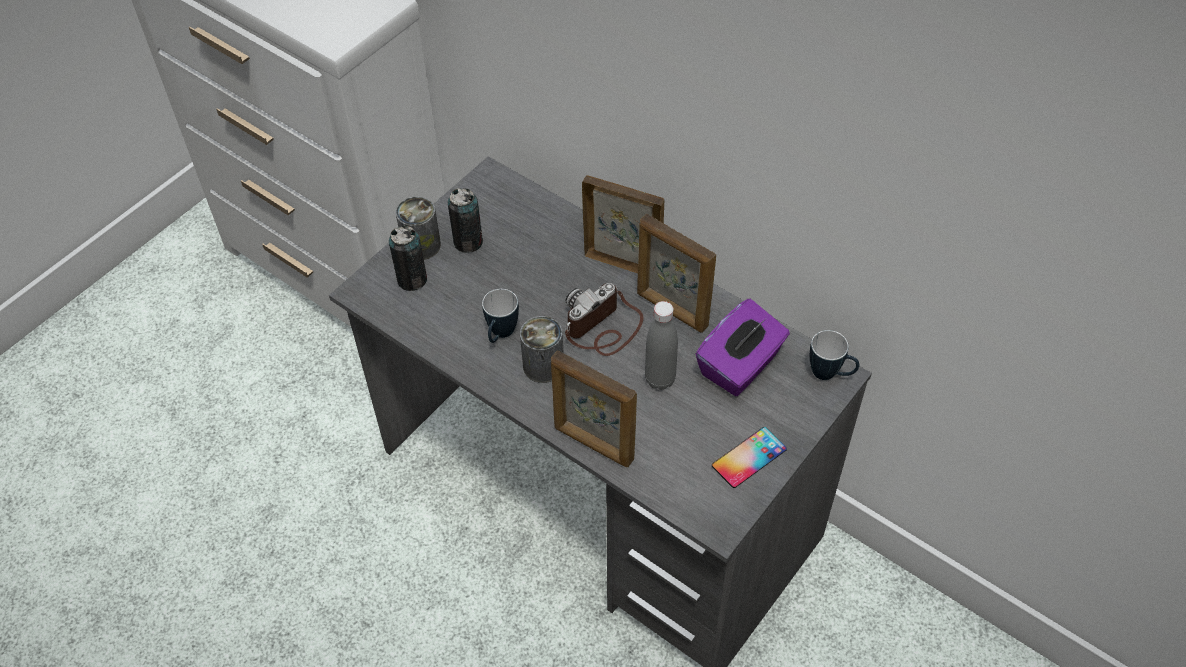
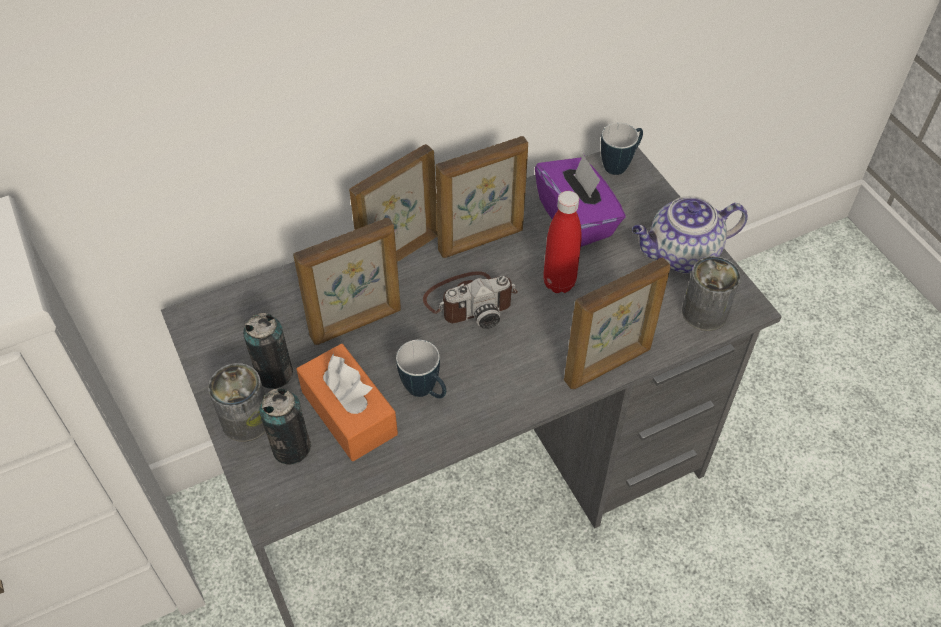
camera: 65 degrees left, 0 degrees up
can [520,316,564,383] -> can moved to [682,256,740,331]
camera [565,283,643,356] -> camera turned 90 degrees counterclockwise [423,271,518,329]
grey bottle [645,301,678,390] -> red bottle [543,191,582,293]
phone [712,427,787,488] -> teapot [632,196,748,273]
none -> picture frame [293,217,401,345]
none -> orange tissue box [296,344,398,461]

